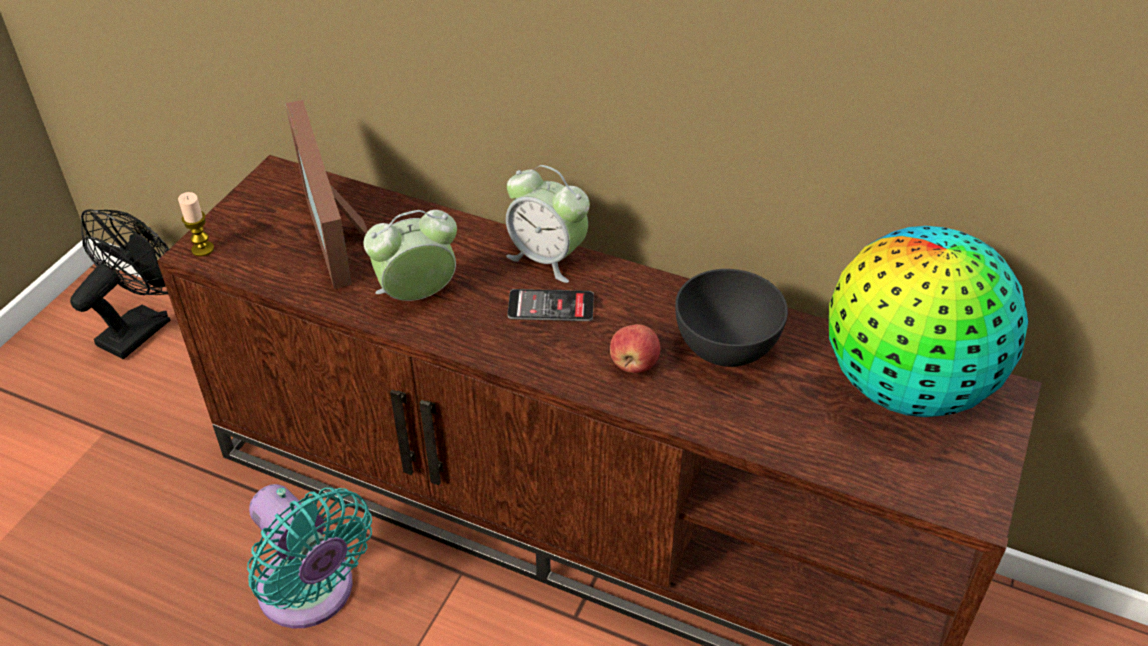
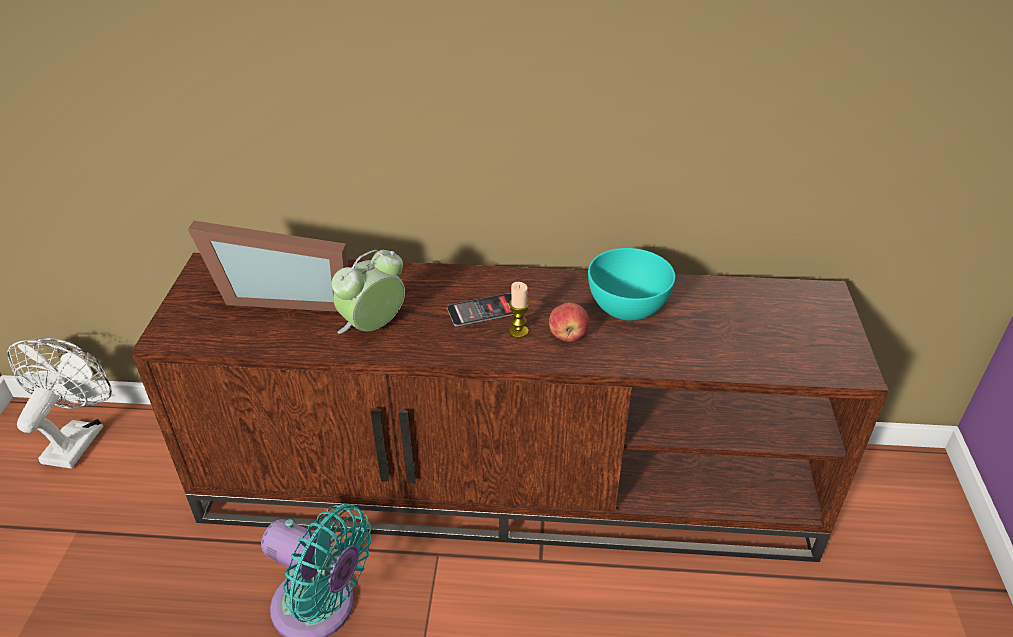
camera: 20 degrees left, 5 degrees down
black fan [70,209,171,359] -> white fan [7,338,112,468]
candle [178,192,214,257] -> candle moved to [509,282,529,338]
picture frame [285,100,368,289] -> picture frame turned 45 degrees counterclockwise [188,221,348,312]
alarm clock [506,165,590,283] -> none
grey bowl [675,269,788,367] -> turquoise bowl [588,248,675,321]
globe [829,226,1028,417] -> none

